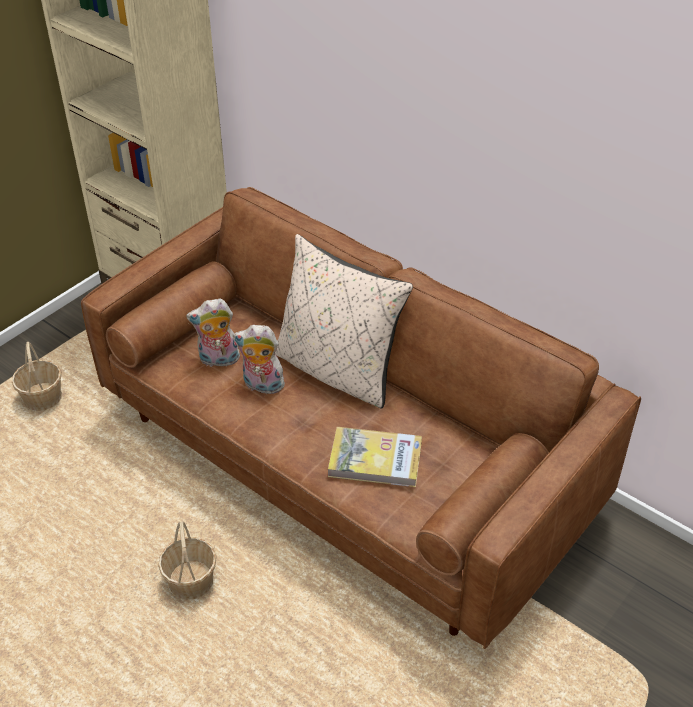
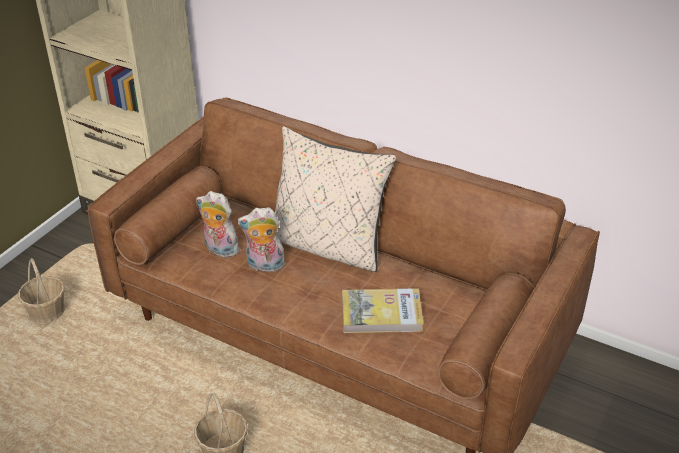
camera: 10 degrees left, 5 degrees down
plush toy [186,298,240,367] -> plush toy turned 45 degrees clockwise [196,191,239,258]

